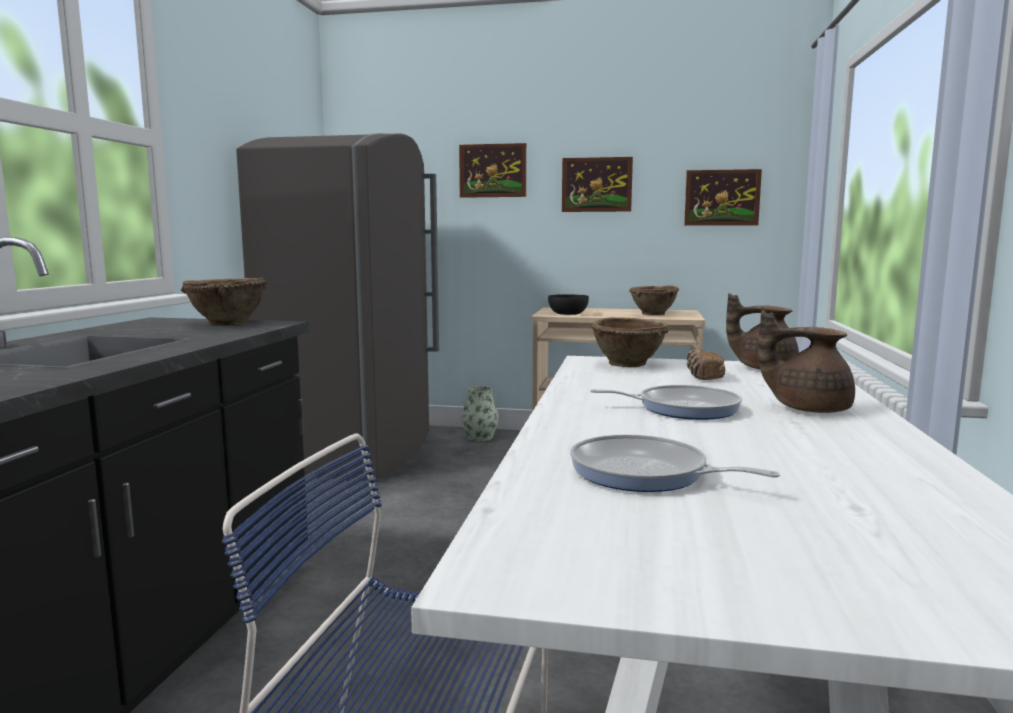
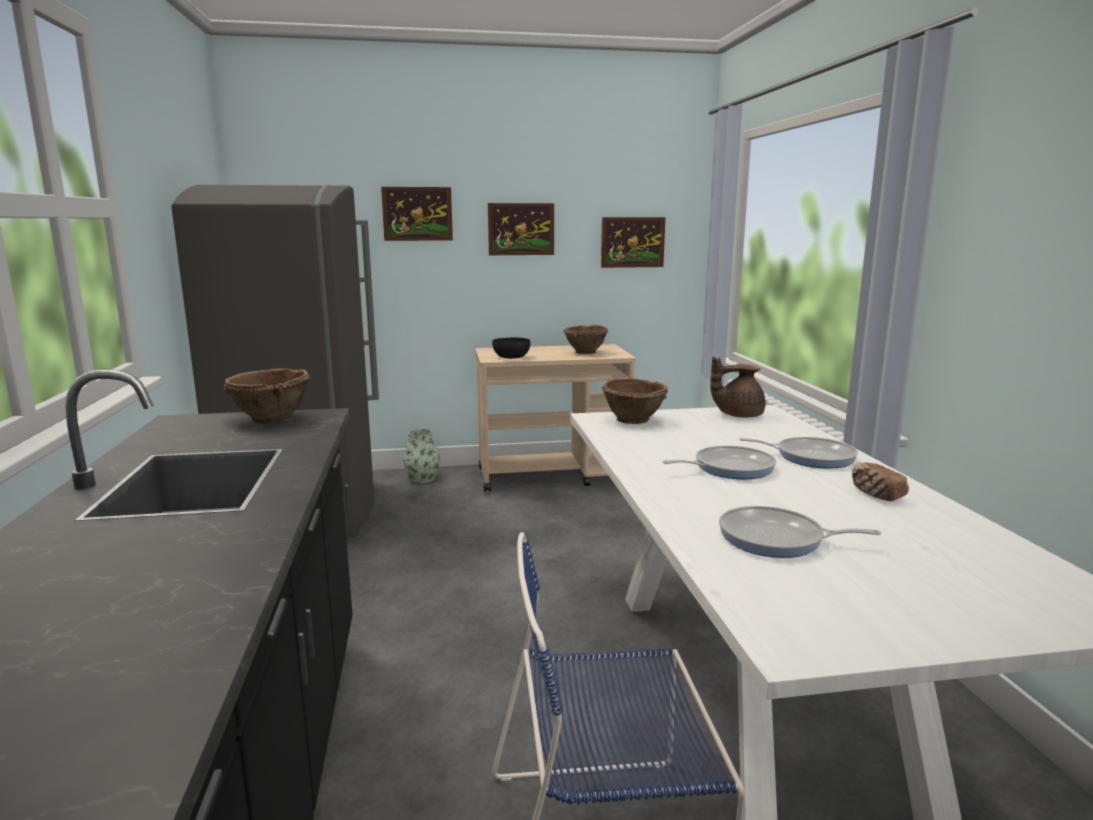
camera: 20 degrees left, 5 degrees up
bread [687,350,725,380] -> bread moved to [852,462,909,501]
brown teapot [758,310,855,413] -> frying pan [739,437,858,468]

